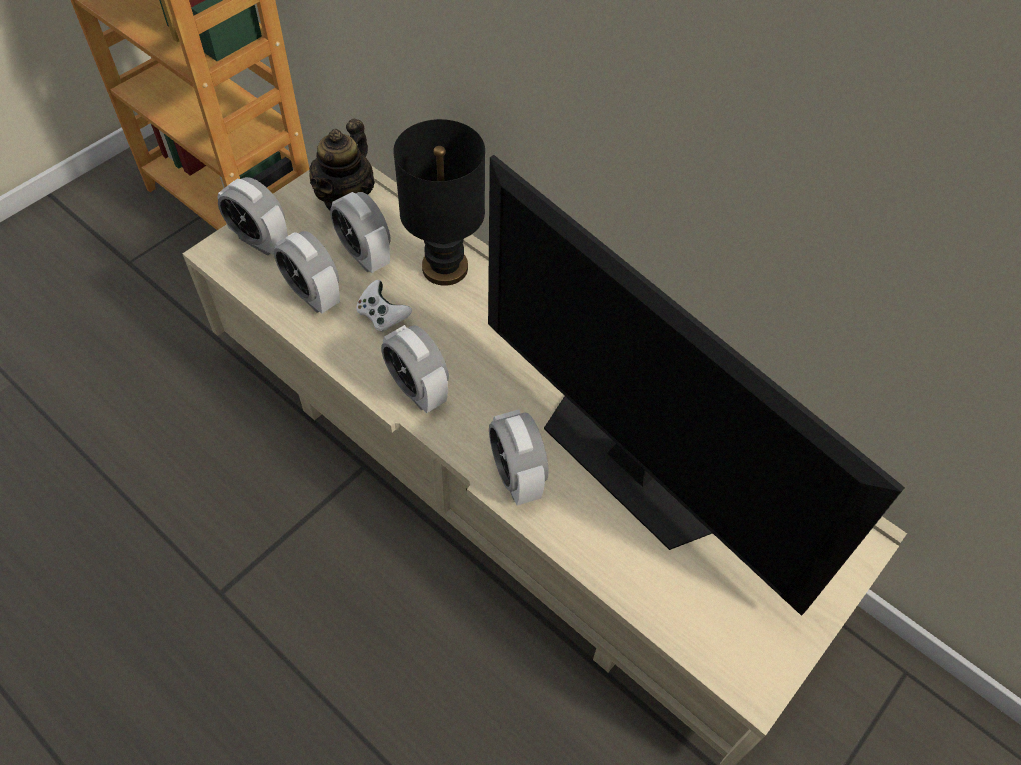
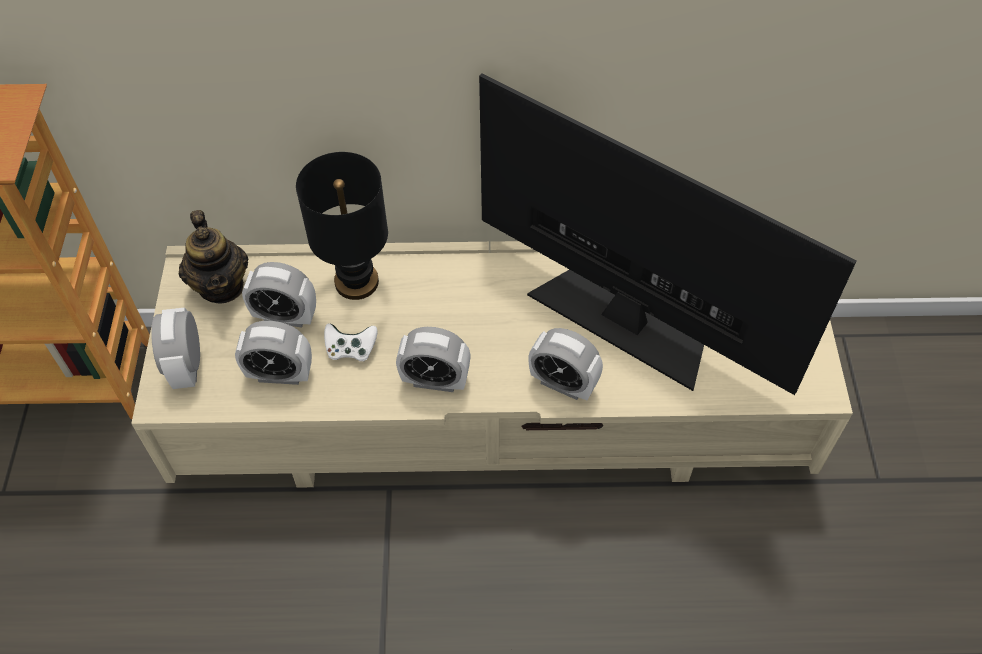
camera: 40 degrees left, 0 degrees up
alarm clock [217,177,288,256] -> alarm clock turned 90 degrees clockwise [151,308,200,389]
television [488,155,905,616] -> television turned 150 degrees counterclockwise [479,73,857,395]

